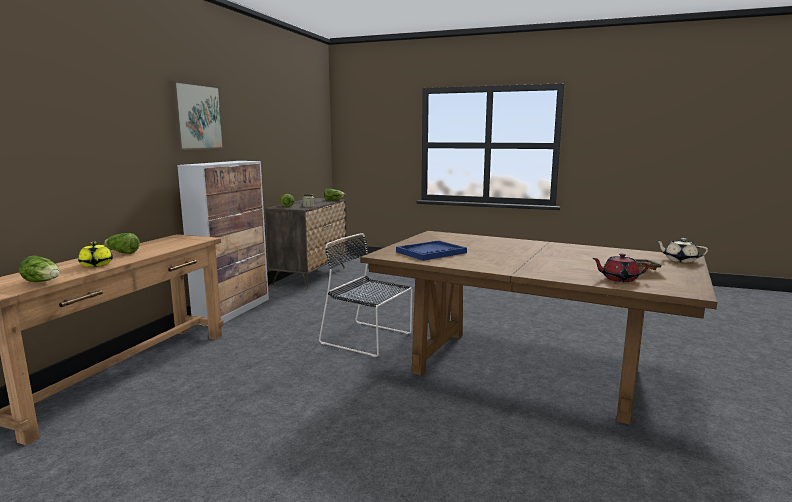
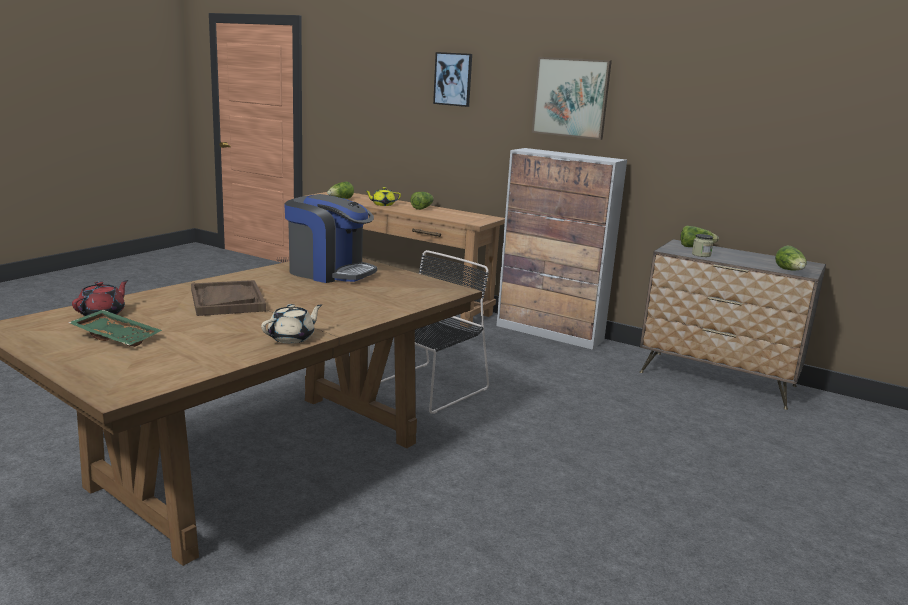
camera: 100 degrees right, 5 degrees up
blue tray [396,240,467,261] -> coffee machine [284,194,377,283]
beige teapot [655,238,708,263] -> beige teapot moved to [261,304,322,344]
none -> brown tray [191,280,266,316]
none -> picture [433,52,472,107]

